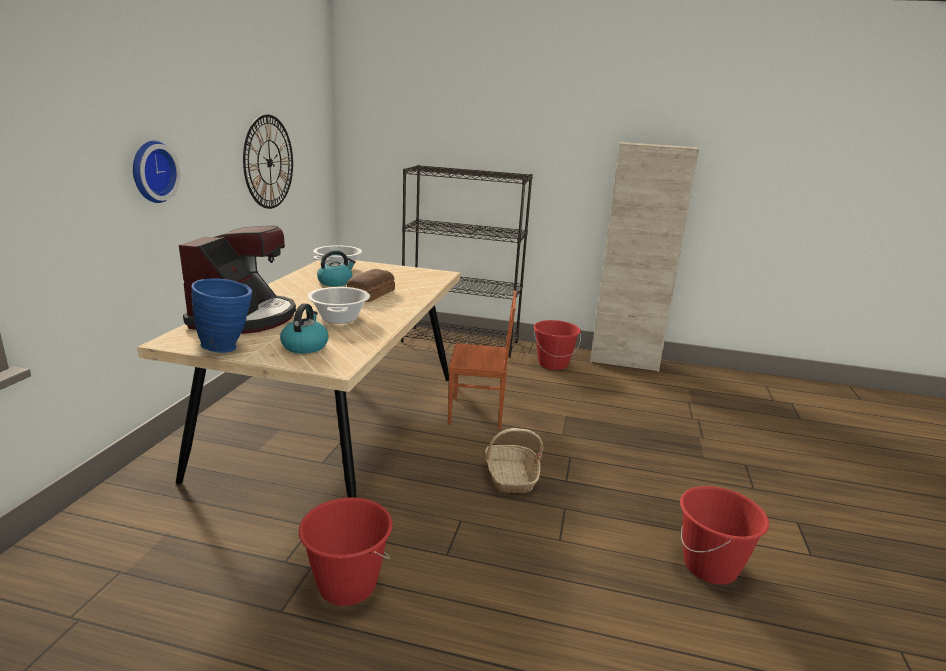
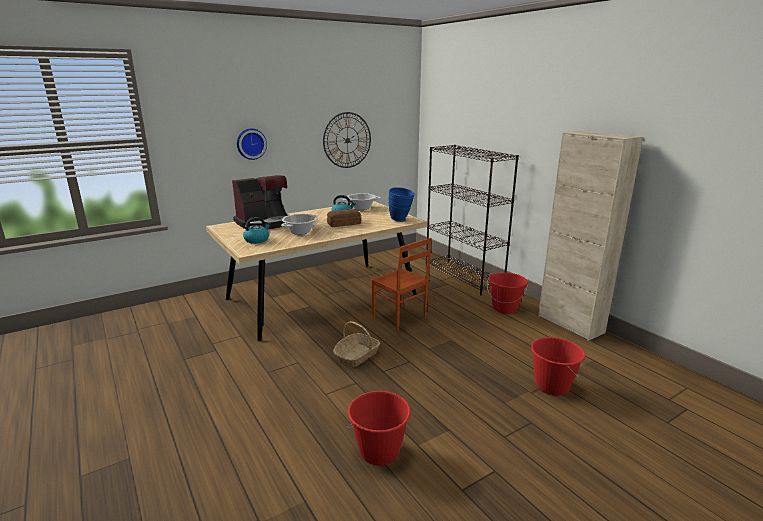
camera: 45 degrees right, 0 degrees up
blue vase [191,278,252,353] -> blue vase moved to [389,187,415,222]
red bucket [299,497,392,606] -> red bucket moved to [531,337,586,396]

